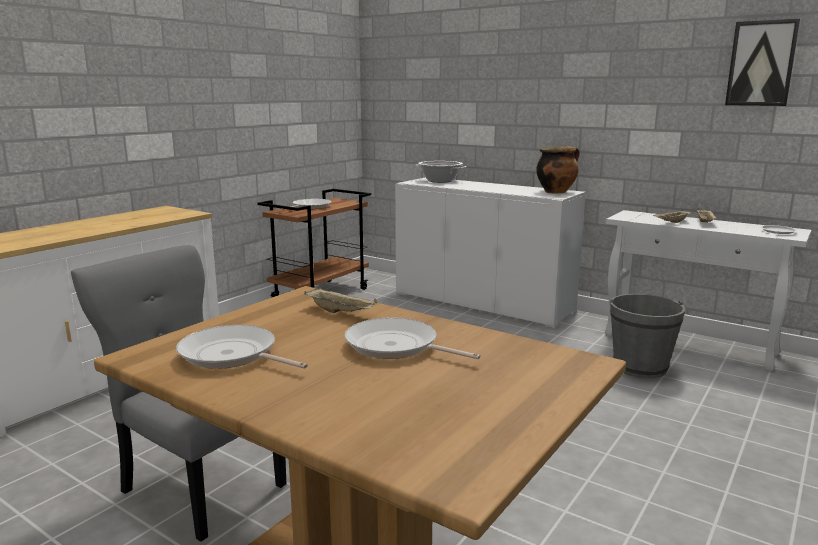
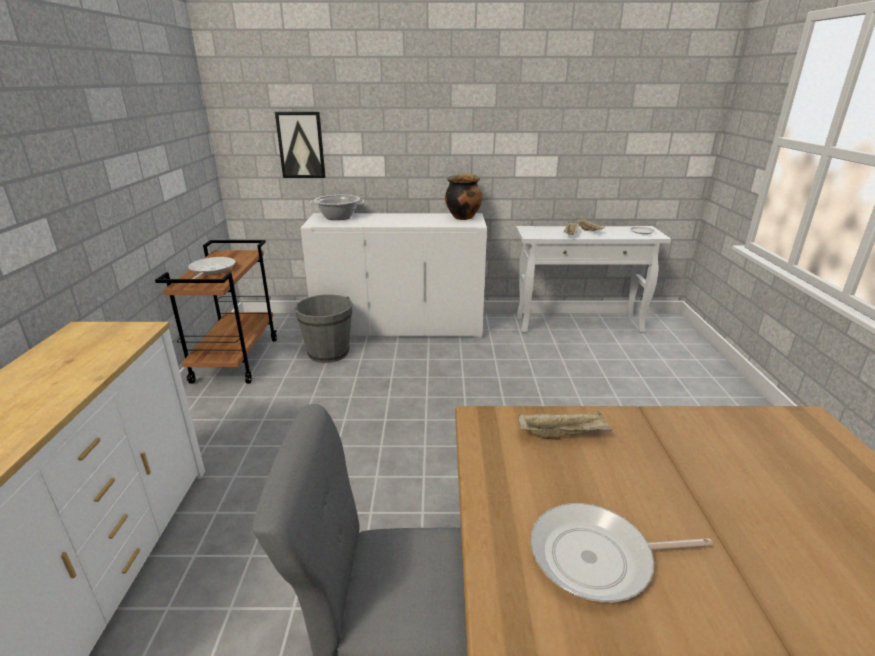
camera: 35 degrees left, 10 degrees up
frying pan [344,317,481,359] -> none
grey bucket [610,294,686,378] -> grey bucket moved to [294,294,352,363]
picture [725,19,800,106] -> picture moved to [275,112,326,178]

